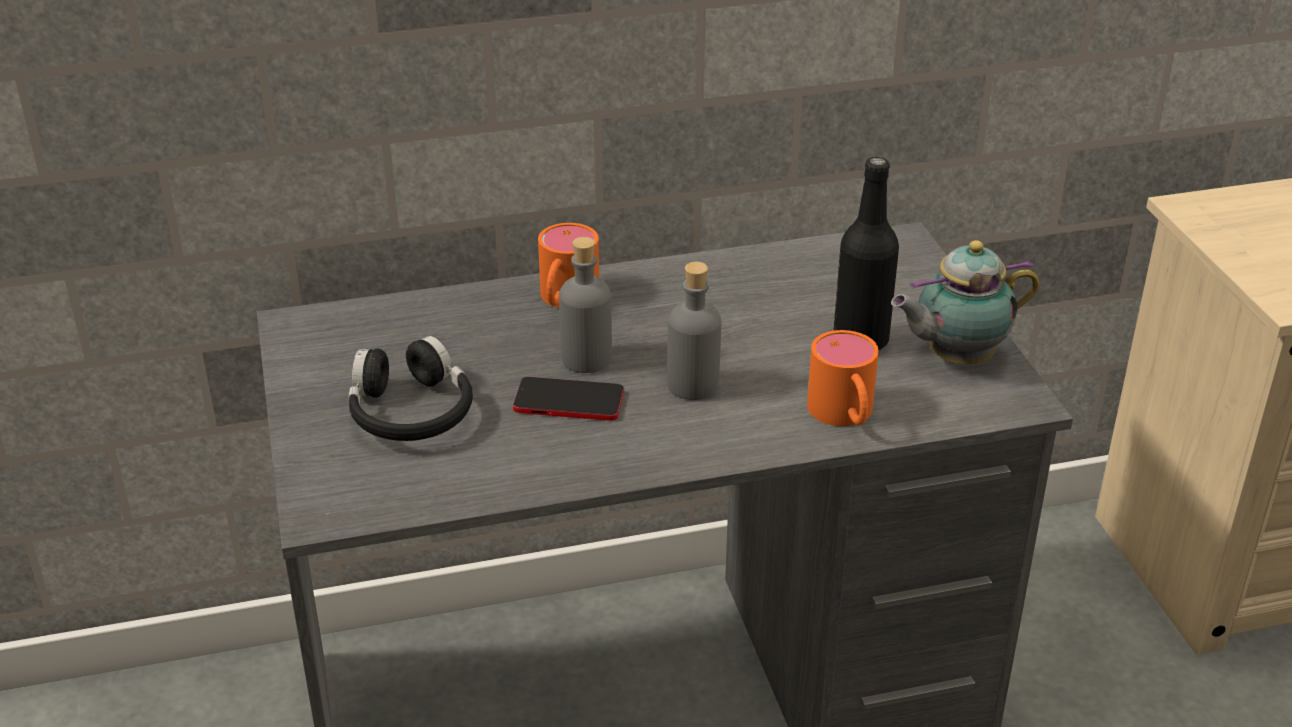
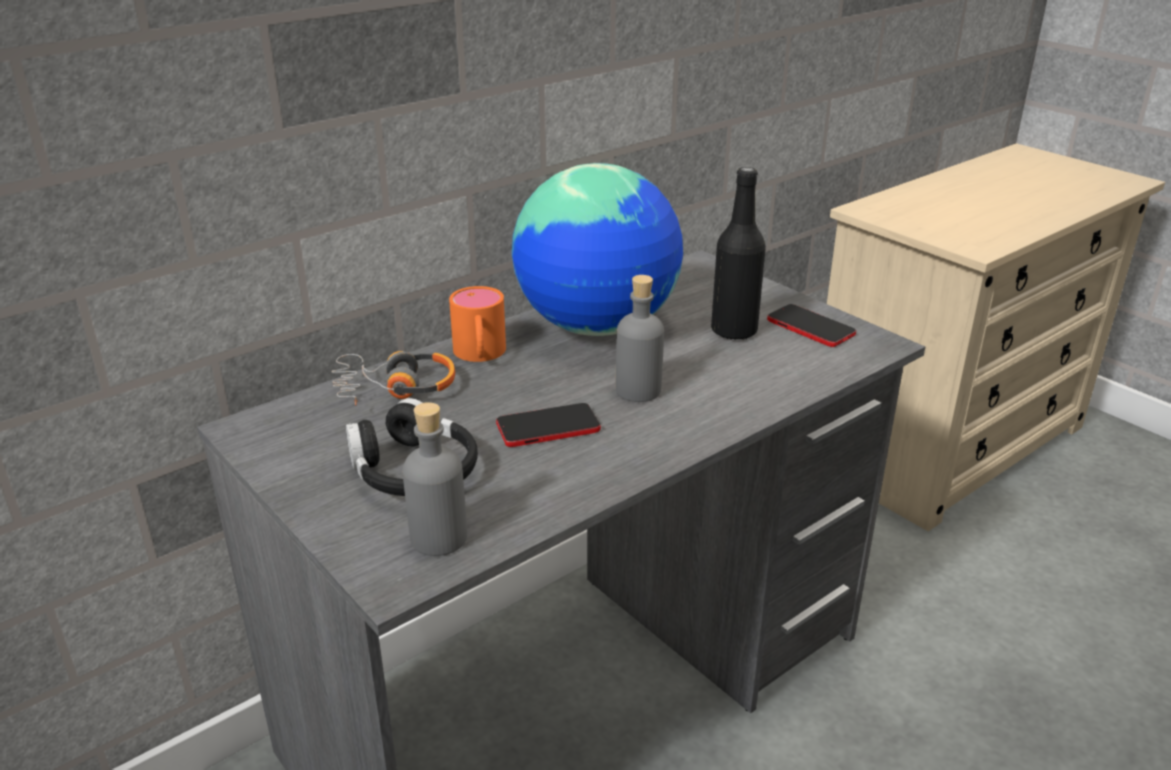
camera: 25 degrees left, 5 degrees down
grey bottle [559,237,612,373] -> grey bottle moved to [402,402,467,556]
orange mug [807,330,879,426] -> none
teapot [891,240,1040,364] -> phone [767,304,856,347]
none -> headphones [331,351,455,405]
none -> globe [512,163,683,336]

